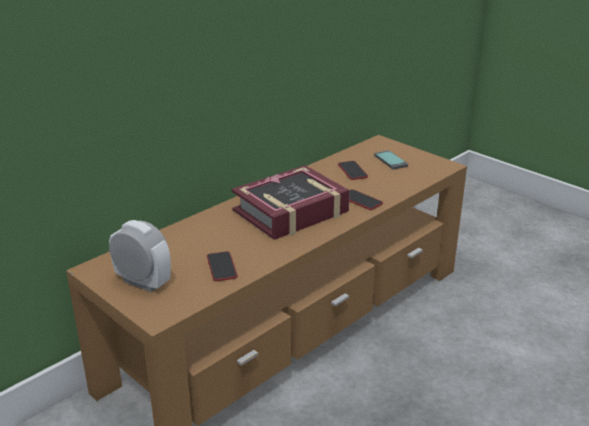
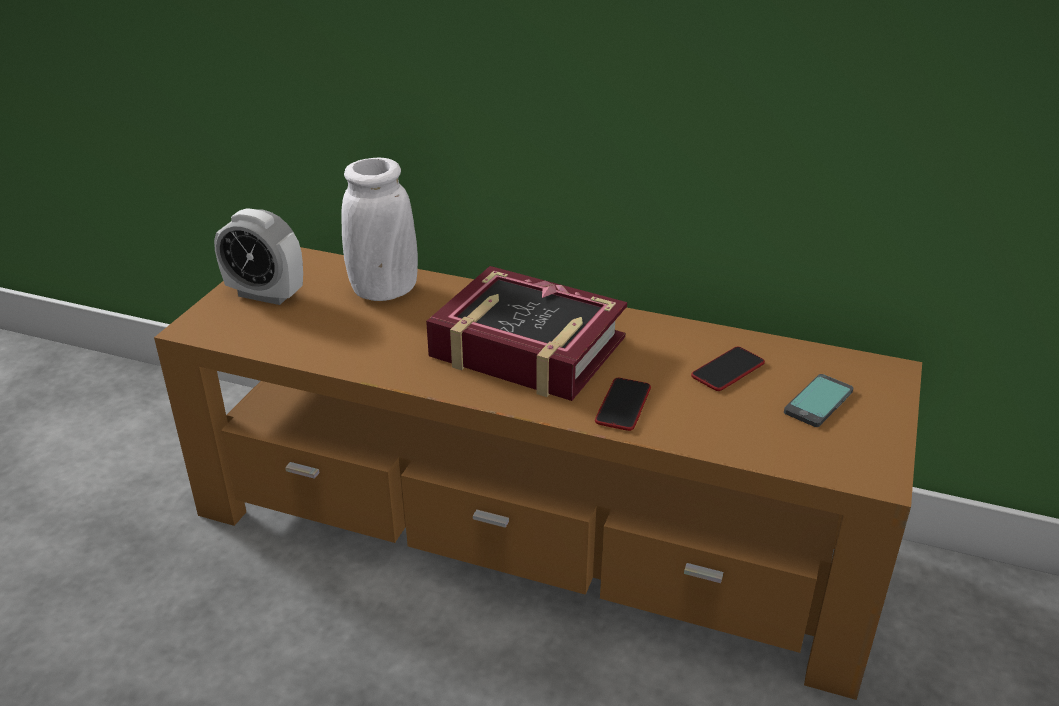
camera: 65 degrees right, 5 degrees up
alarm clock [109,220,171,292] -> alarm clock turned 105 degrees clockwise [214,208,303,305]
phone [207,251,238,281] -> none
none -> white vase [341,158,418,301]

